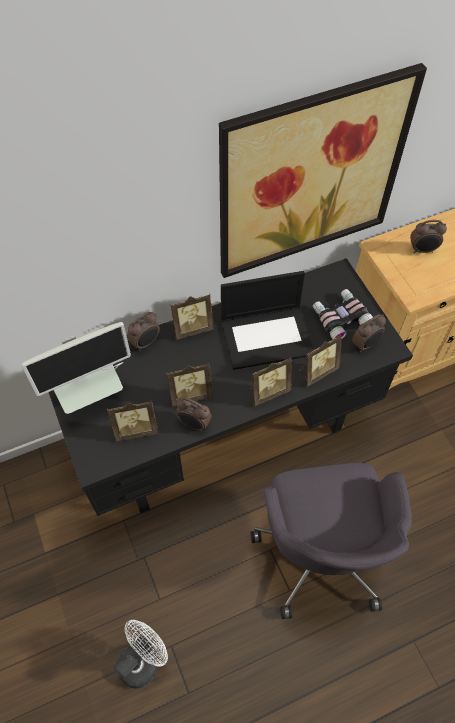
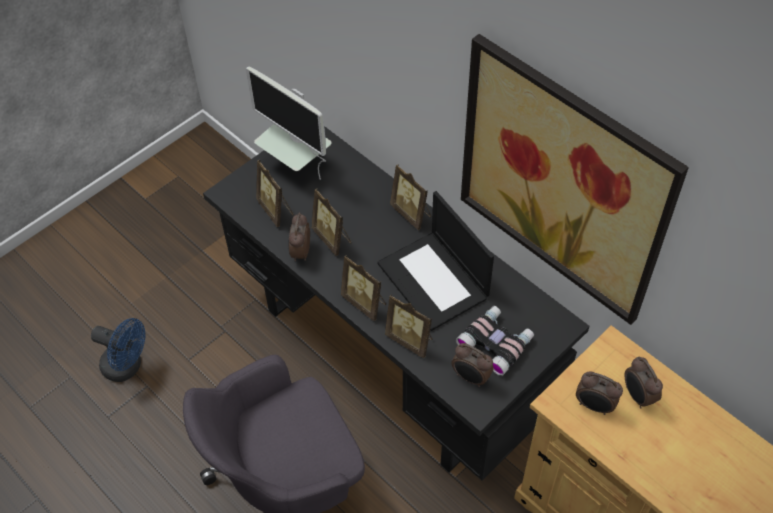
camera: 70 degrees right, 5 degrees down
white fan [114,620,168,689] -> blue fan [91,318,146,382]
alarm clock [127,312,160,351] -> alarm clock moved to [576,371,623,415]

